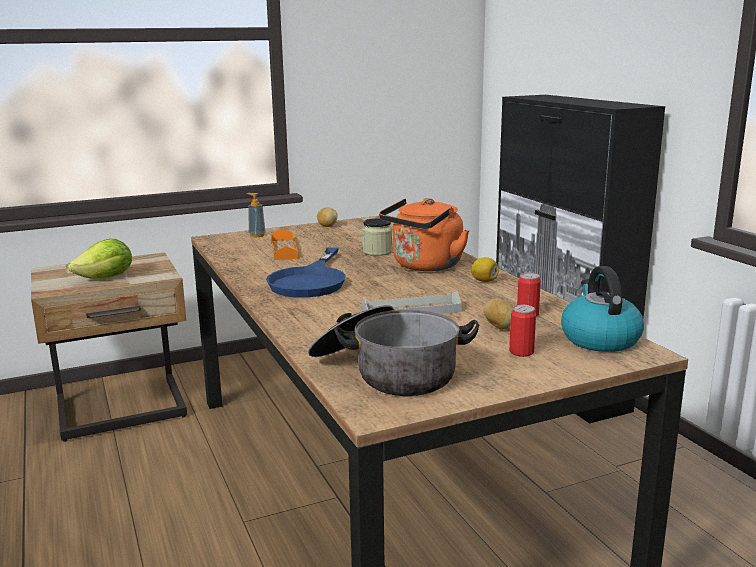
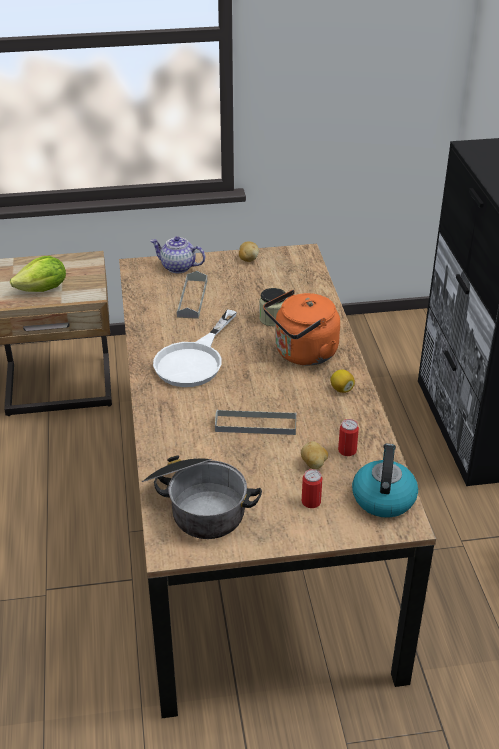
camera: 15 degrees right, 20 degrees up
soap dispenser [246,193,266,237] -> teapot [150,236,205,273]
blue frying pan [266,247,346,298] -> white frying pan [153,309,237,387]
orange tray [271,228,298,260] -> grey tray [177,271,207,319]

